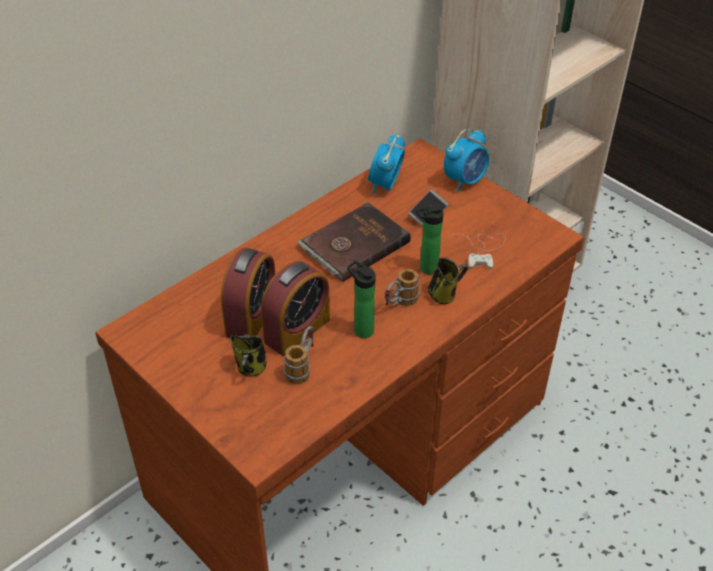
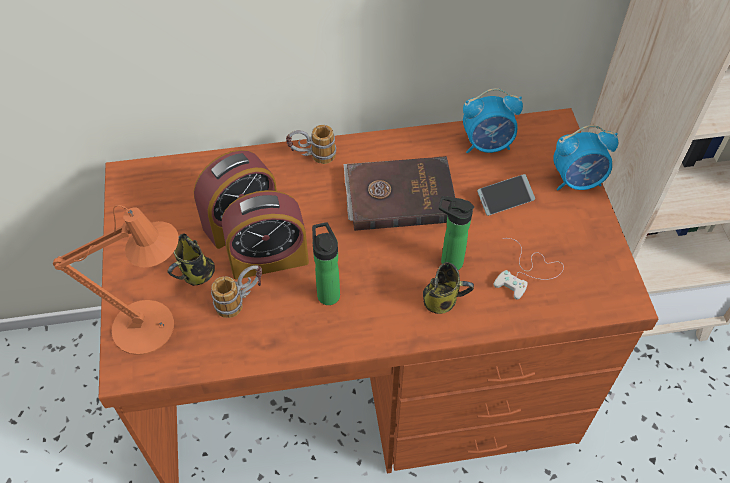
camera: 35 degrees right, 10 degrees up
alarm clock [368,134,405,194] -> alarm clock turned 150 degrees counterclockwise [463,88,523,153]
mug [385,269,419,306] -> mug moved to [286,125,336,164]
none -> orange table lamp [53,205,179,355]

